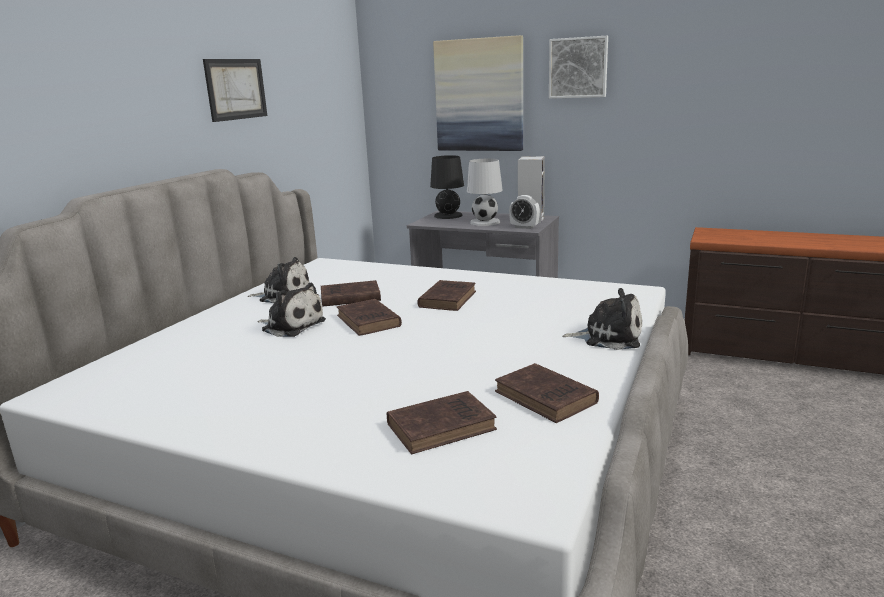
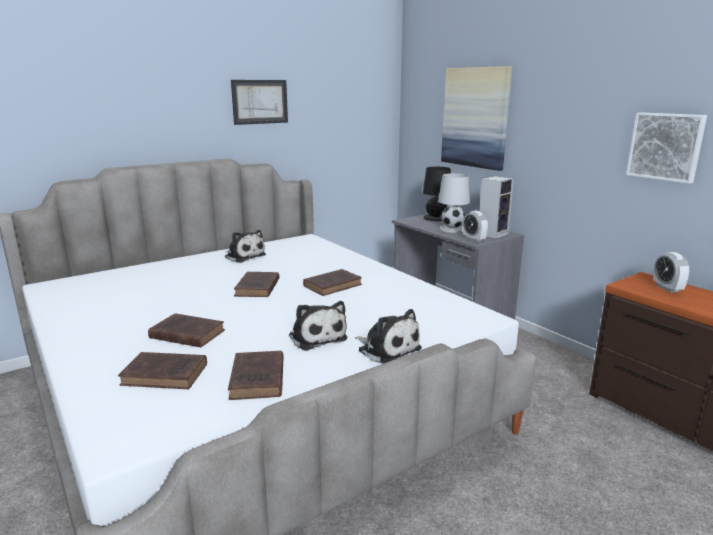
camera: 30 degrees right, 0 degrees up
plush toy [257,283,326,337] -> plush toy moved to [289,301,347,351]
brown book [321,280,381,307] -> brown book moved to [148,313,225,348]
picture [549,36,608,99] -> picture moved to [626,112,707,184]
none -> alarm clock [653,252,690,292]

